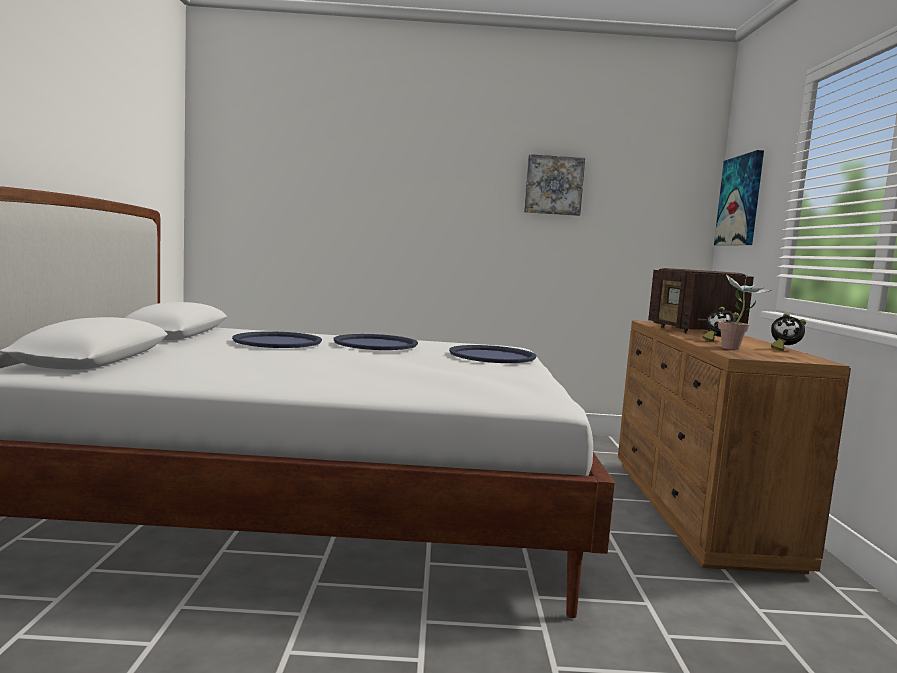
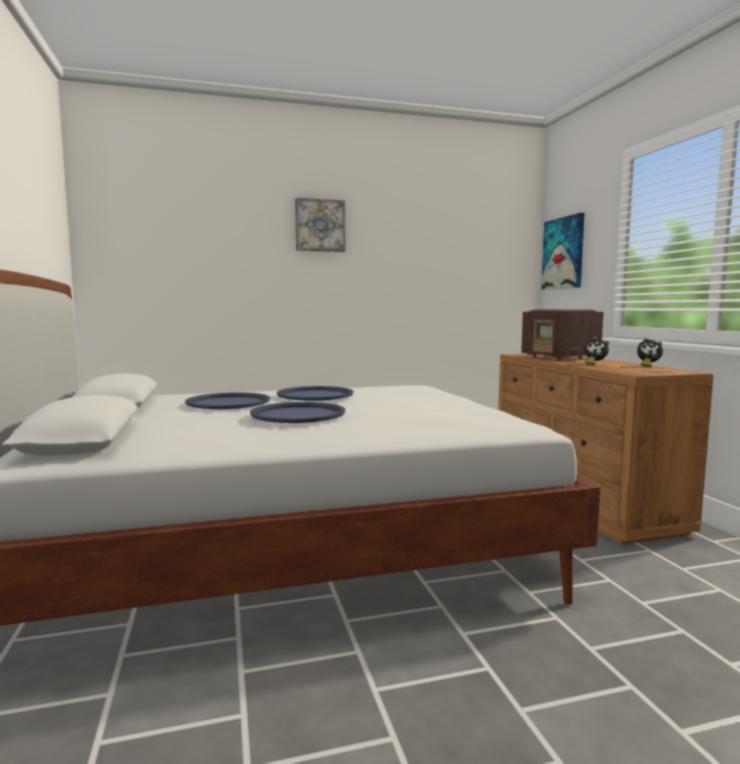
camera: 15 degrees left, 0 degrees up
blue tray [449,345,537,363] -> blue tray moved to [250,402,345,423]
picture [524,154,585,216] -> picture moved to [295,198,345,252]
potted plant [718,274,773,350] -> none

